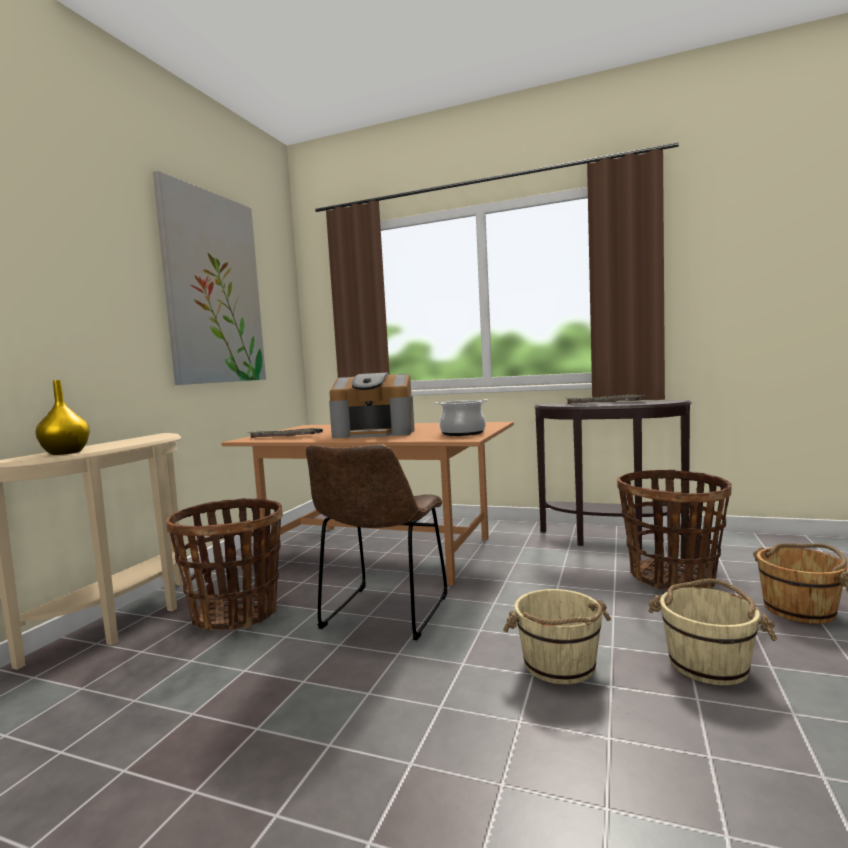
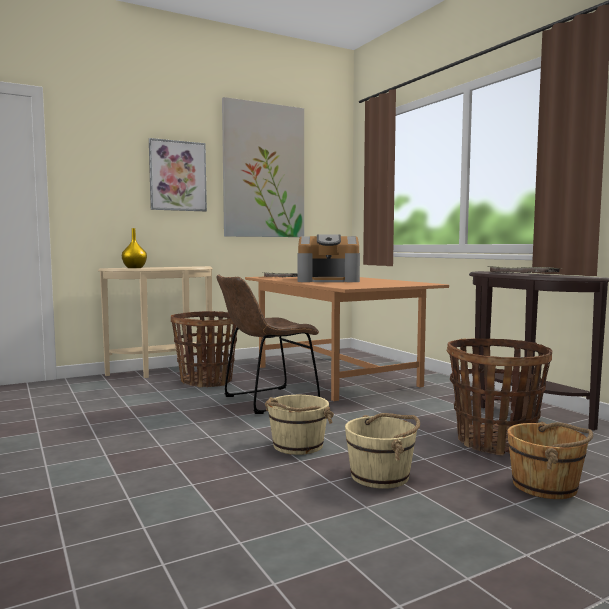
camera: 40 degrees right, 0 degrees up
coffee machine [329,373,415,438] -> coffee machine turned 45 degrees counterclockwise [298,234,360,282]
cooking pot [435,399,488,436] -> none
none -> picture [149,138,207,211]

